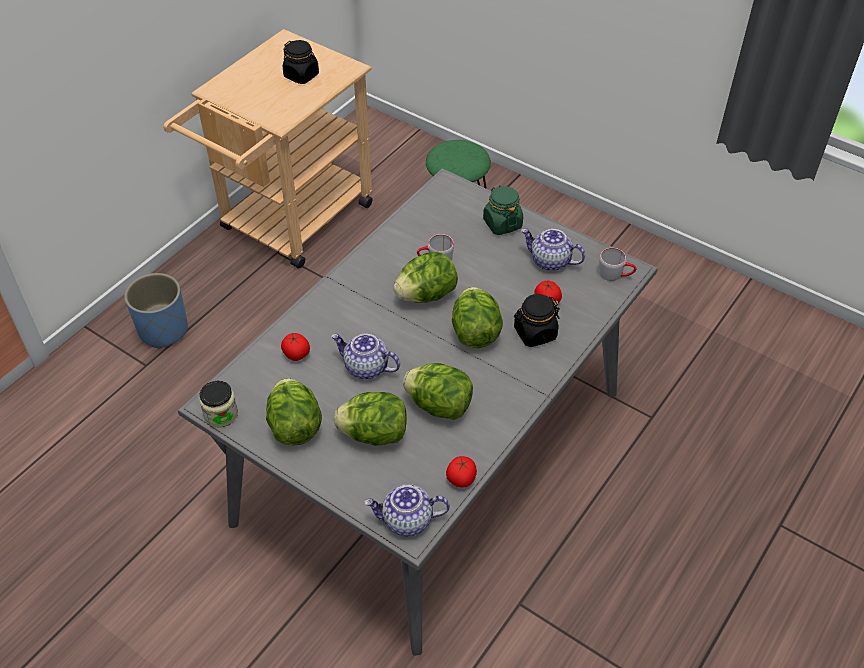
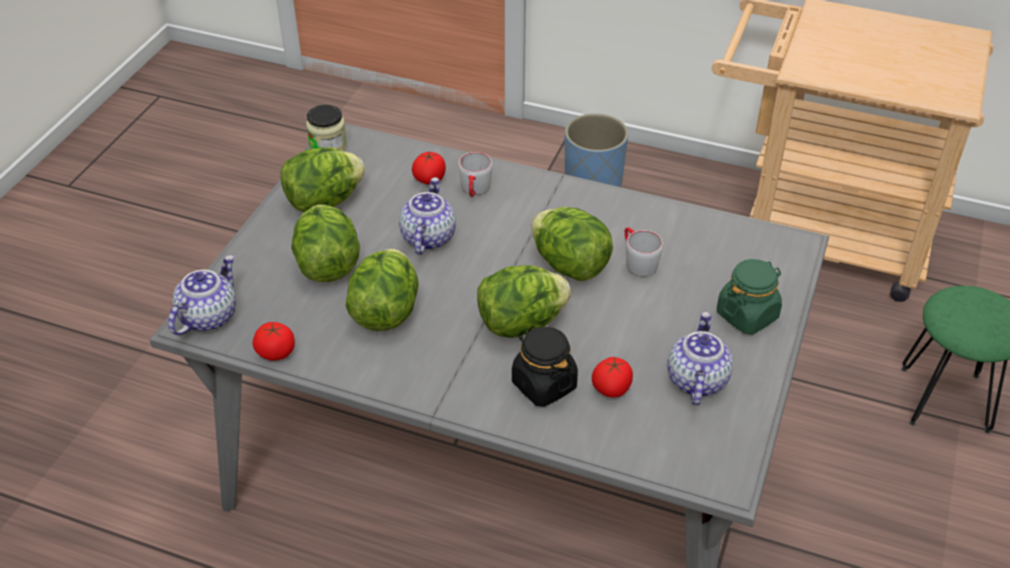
camera: 75 degrees right, 5 degrees down
black jar [283,40,319,84] -> none
teapot [364,484,450,536] -> teapot turned 45 degrees clockwise [168,255,236,335]
grey mug [599,248,637,281] -> grey mug moved to [458,152,493,197]

